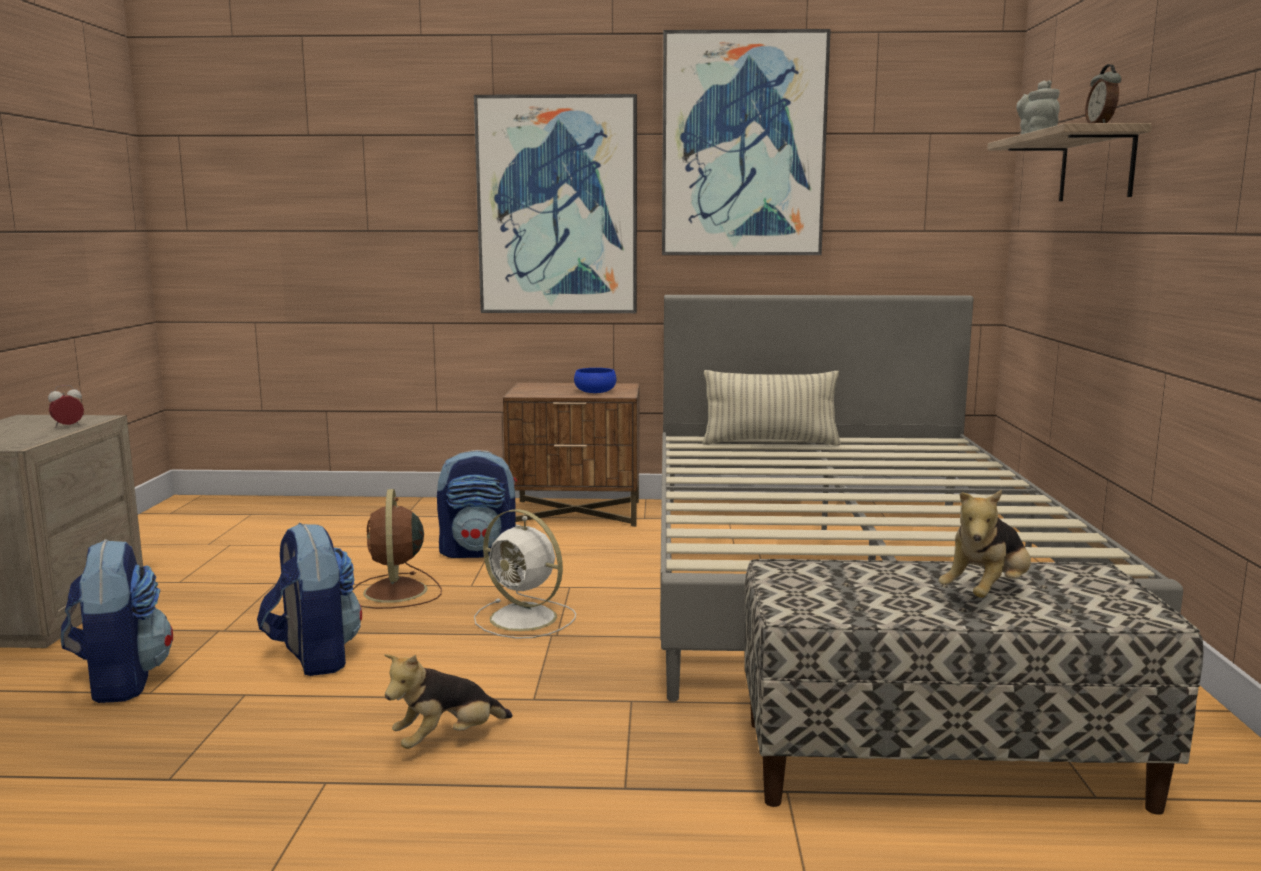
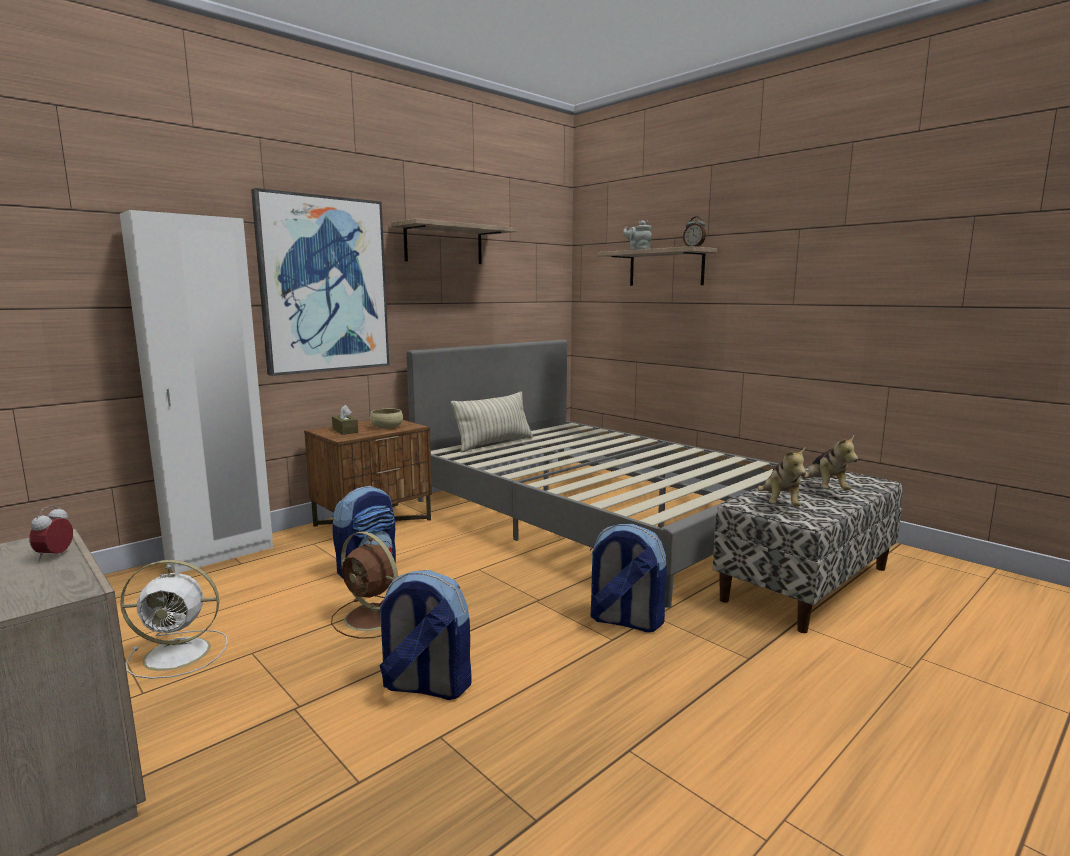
camera: 45 degrees left, 0 degrees up
backpack [61,539,173,703] -> backpack moved to [590,524,667,632]
plush toy [384,654,513,749] -> plush toy moved to [758,447,806,507]
white fan [474,509,576,639] -> white fan moved to [120,560,228,679]
blue bowl [574,368,617,393] -> beige bowl [370,409,403,429]
picture [662,29,831,255] -> shelf [391,218,516,264]
none -> white wardrobe [120,210,273,573]
none -> brown tissue box [332,405,358,435]

